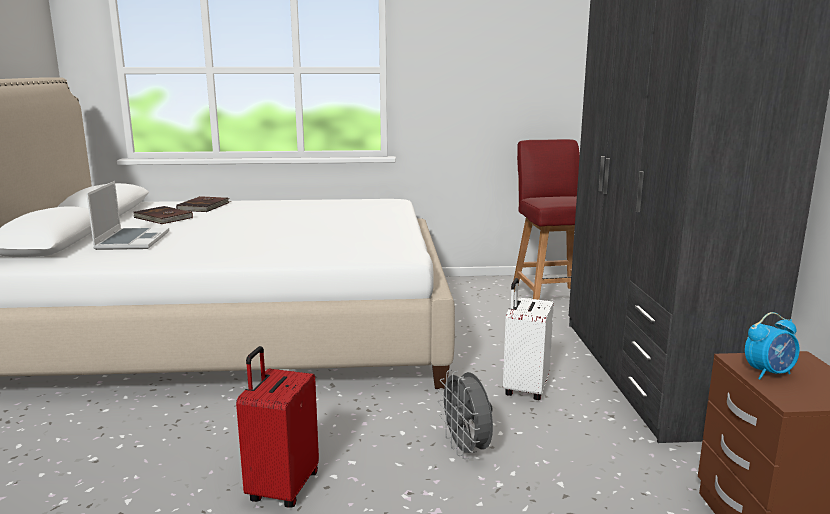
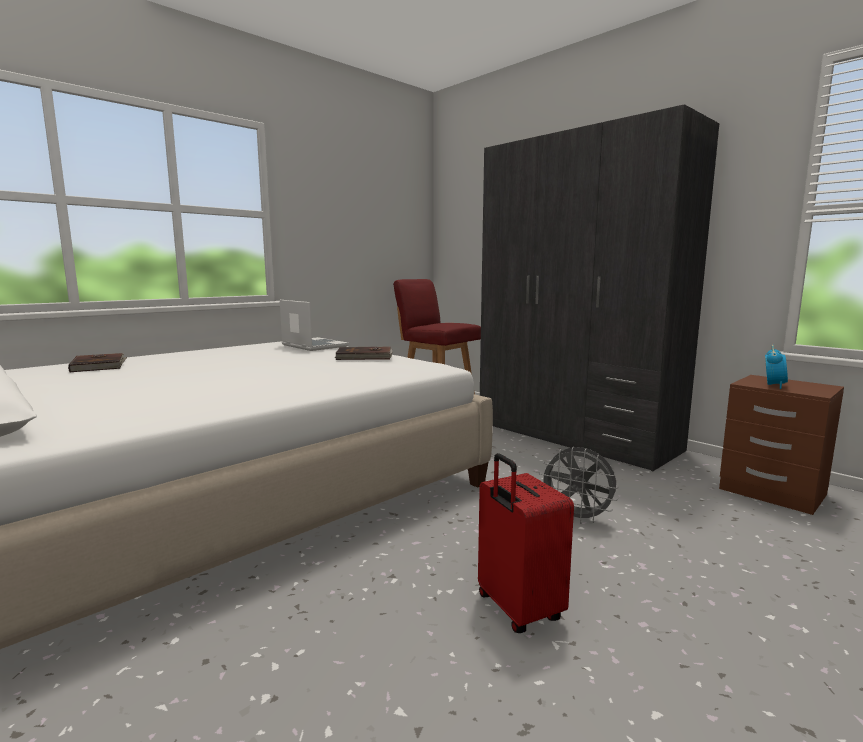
camera: 40 degrees left, 5 degrees down
laptop [86,181,169,250] -> laptop moved to [280,300,349,351]
brown book [134,206,193,224] -> brown book moved to [335,347,393,360]
white suitcase [503,278,554,400] -> none

